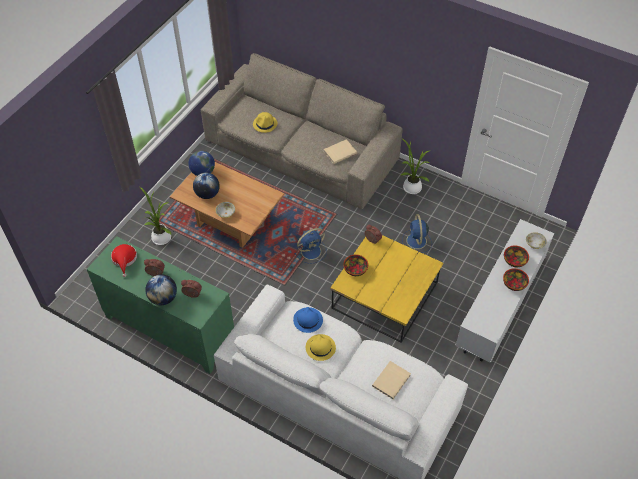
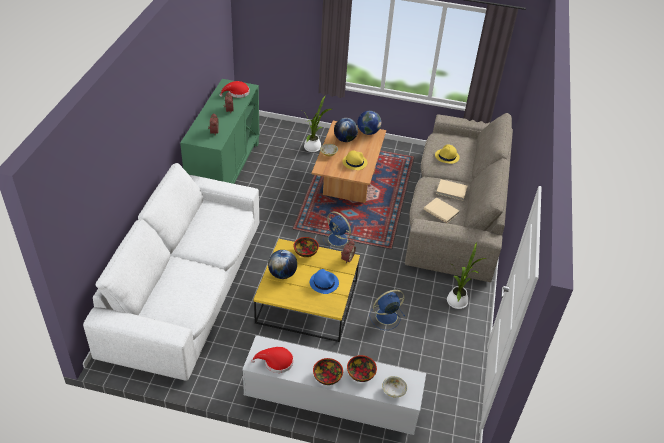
camera: 70 degrees right, 10 degrees down
globe [145,274,177,305] -> globe moved to [268,250,297,279]
blue hat [293,307,323,333] -> blue hat moved to [310,269,339,294]
yellow hat [306,334,336,361] -> yellow hat moved to [342,150,368,170]
beige book [372,361,411,399] -> beige book moved to [436,179,468,200]
none -> red hat [251,347,293,373]

